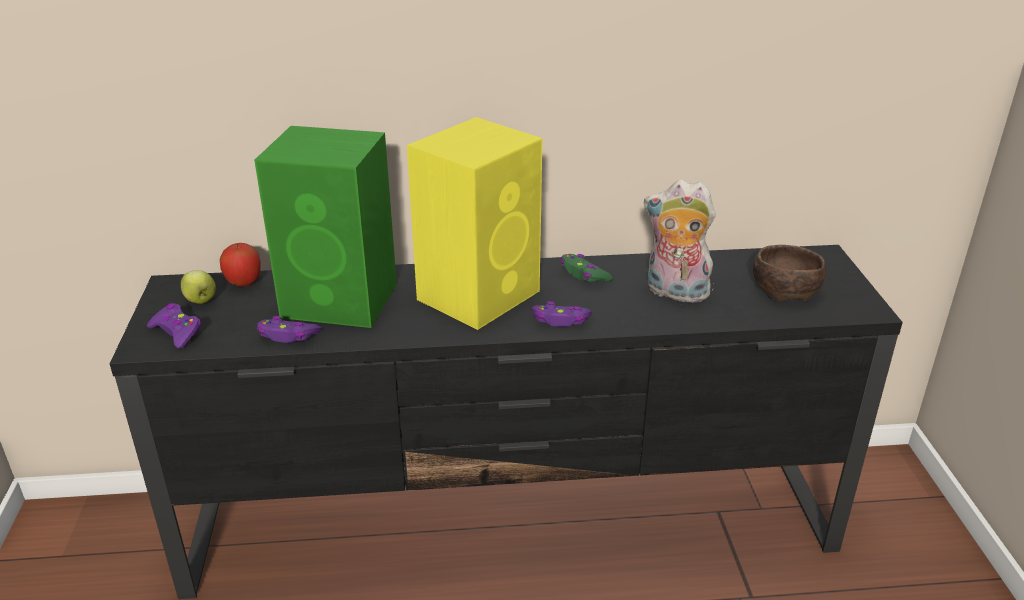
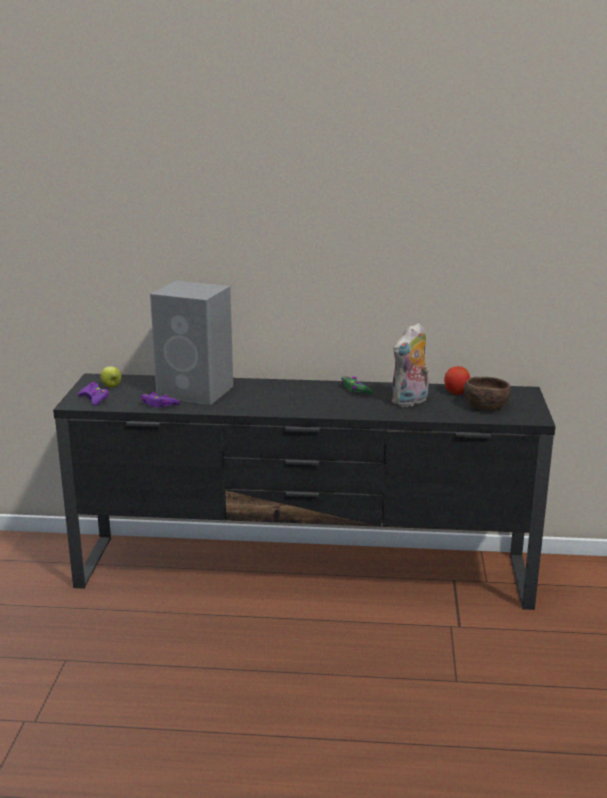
camera: 10 degrees right, 10 degrees down
apple [220,243,261,286] -> apple moved to [444,366,470,395]
green speaker [254,126,397,328] -> grey speaker [150,281,233,405]
yellow speaker [407,117,542,330] -> none
purple game controller [532,301,592,327] -> none
plush toy [644,180,716,303] -> plush toy turned 75 degrees counterclockwise [392,323,429,408]

